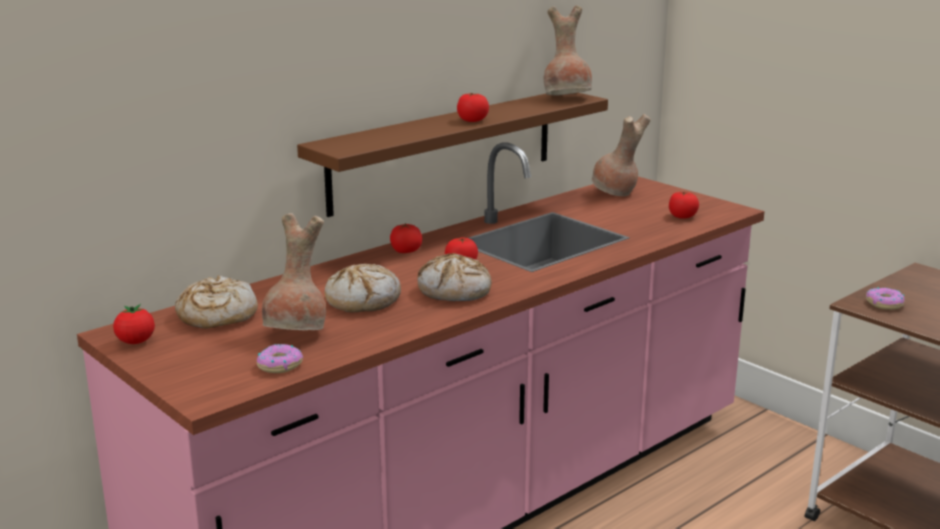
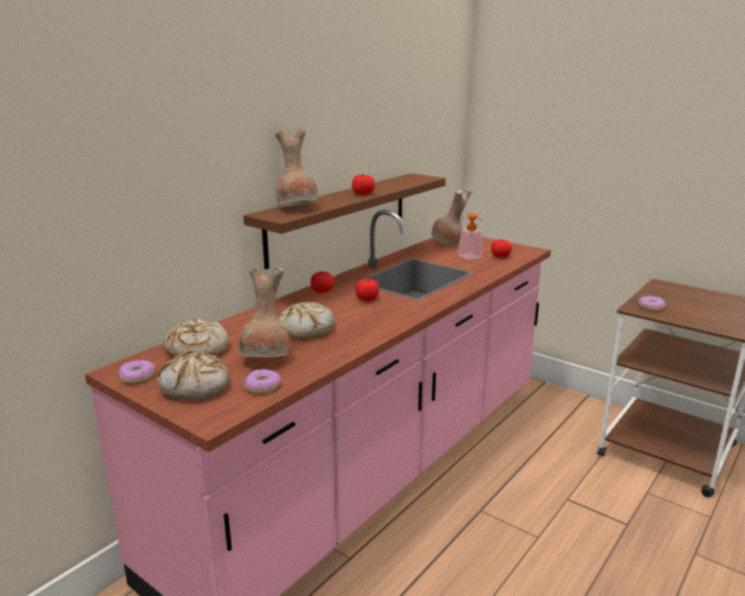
camera: 10 degrees left, 0 degrees up
tomato [113,304,155,344] -> donut [119,360,155,383]
bread [418,253,492,301] -> bread moved to [157,351,229,400]
brown vase [544,5,592,96] -> brown vase moved to [275,128,318,207]
none -> soap dispenser [458,213,483,260]

